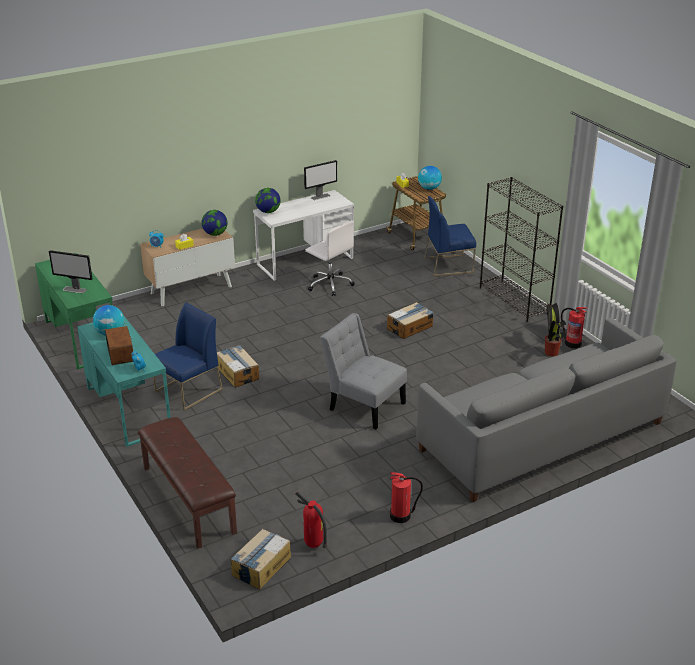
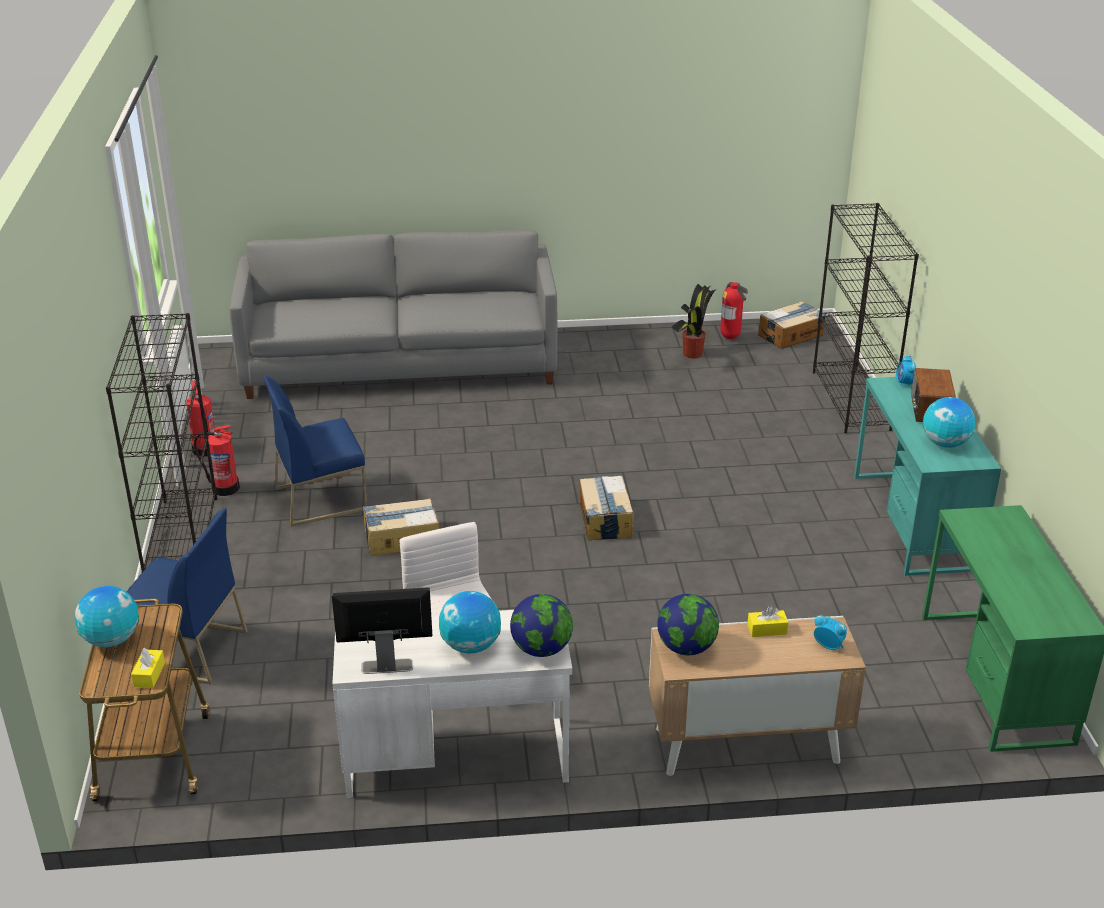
camera: 155 degrees left, 0 degrees up
monitor [49,250,92,293] -> none
brown bench [138,417,237,548] -> black bookcase [813,203,919,433]
blue chair [153,302,223,411] -> blue chair moved to [263,376,367,527]
cardboard box [217,345,259,388] -> cardboard box moved to [580,476,634,540]
grey chair [320,313,407,429] -> none
fire extinguisher [390,472,423,523] -> fire extinguisher moved to [194,425,240,496]
potted plant [545,303,566,357] -> potted plant moved to [672,284,717,359]
none -> globe [439,591,501,654]

